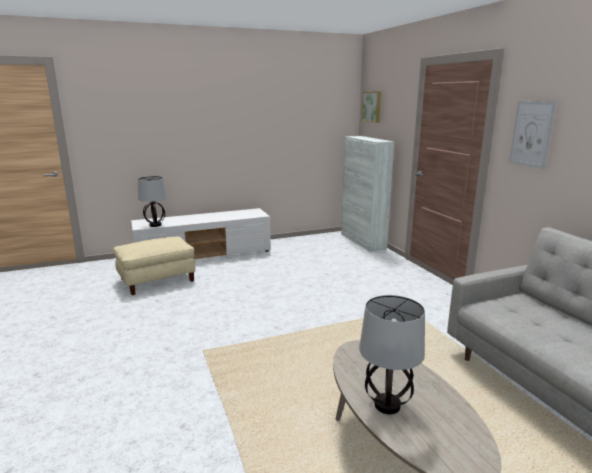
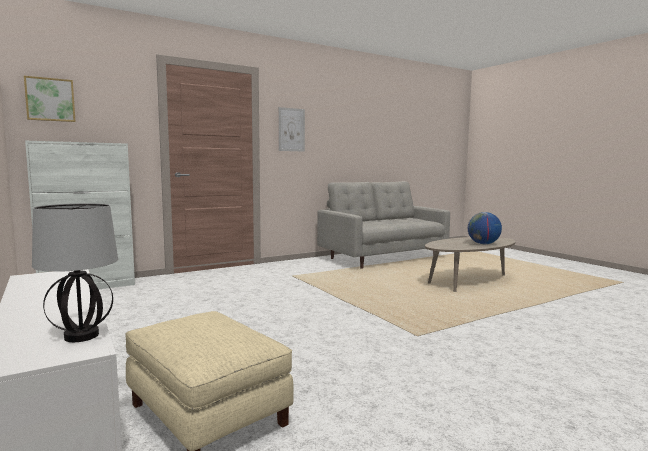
camera: 100 degrees left, 10 degrees down
table lamp [359,295,425,414] -> globe [468,212,502,244]

